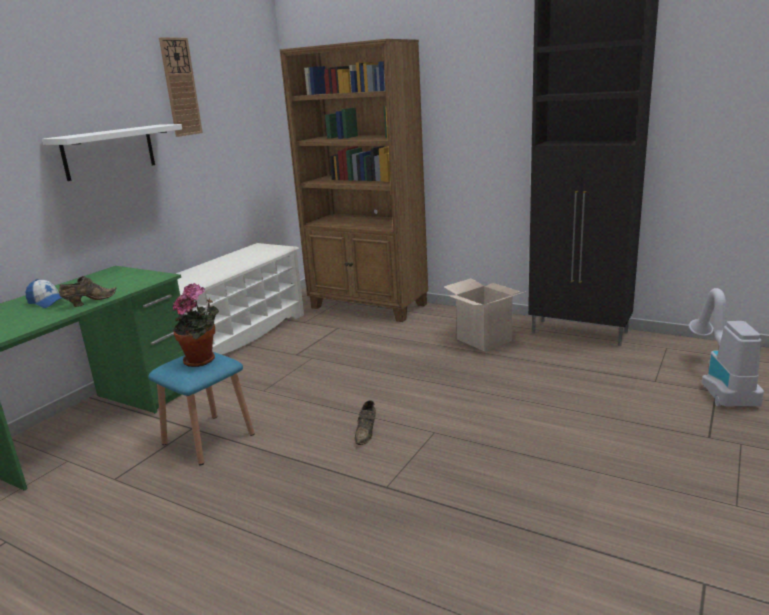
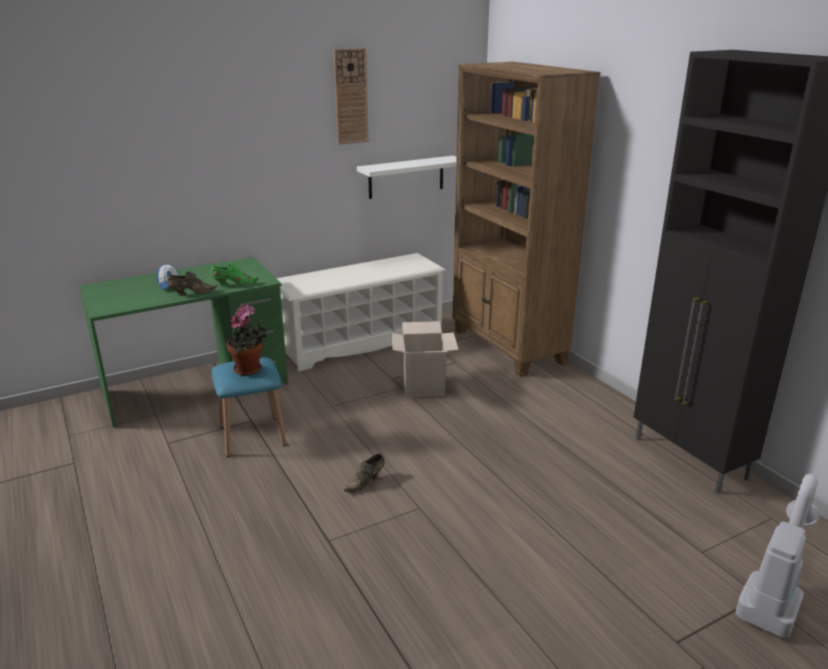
camera: 30 degrees right, 5 degrees up
white shelf [42,124,182,181] -> white shelf moved to [357,156,456,199]
cardboard box [444,278,526,351] -> cardboard box moved to [391,321,459,397]
none -> green shoe [210,263,258,287]

